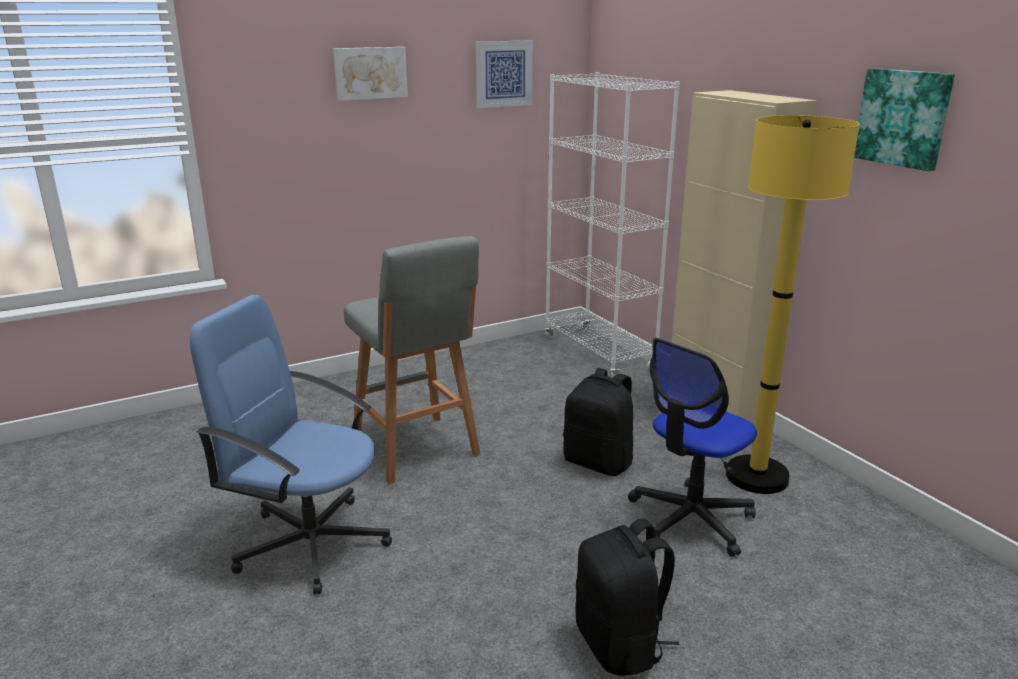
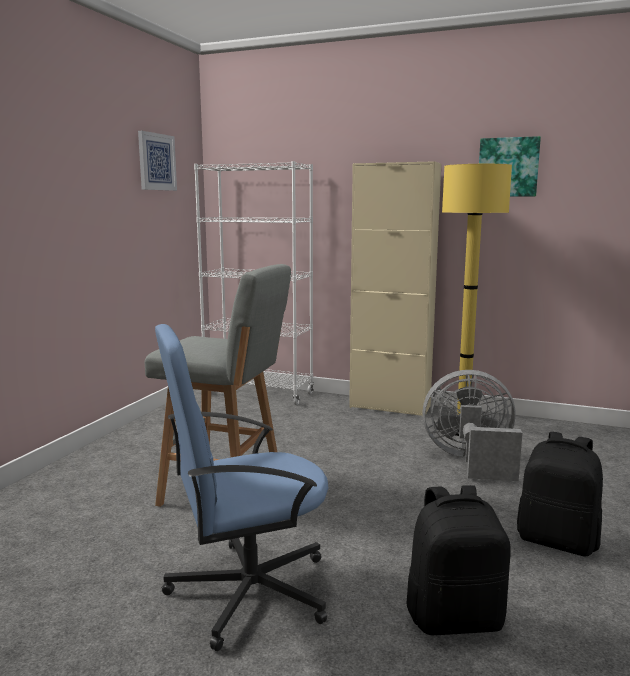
camera: 40 degrees left, 10 degrees down
picture [333,47,408,101] -> none
black backpack [563,368,633,476] -> black backpack moved to [407,485,511,636]
office chair [628,338,757,557] -> grey fan [422,370,522,481]

